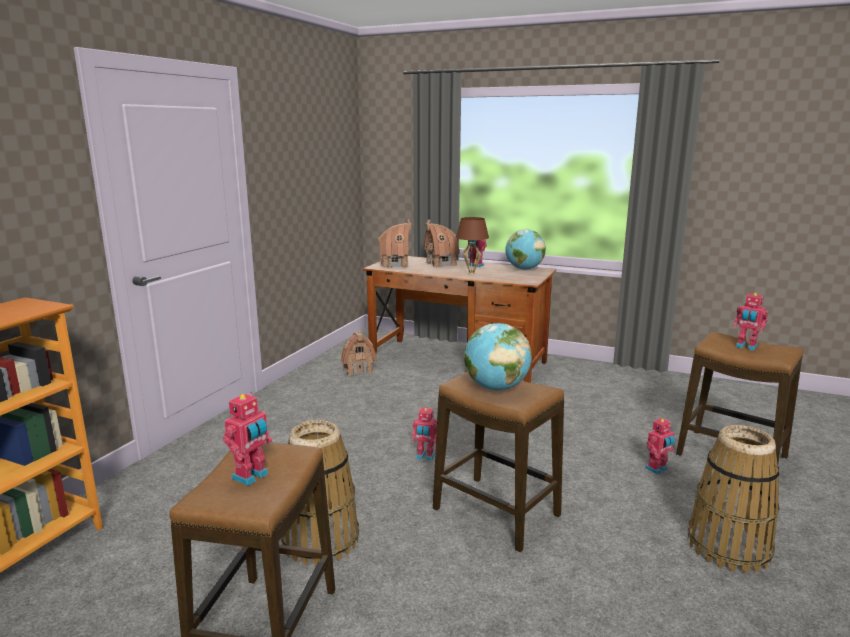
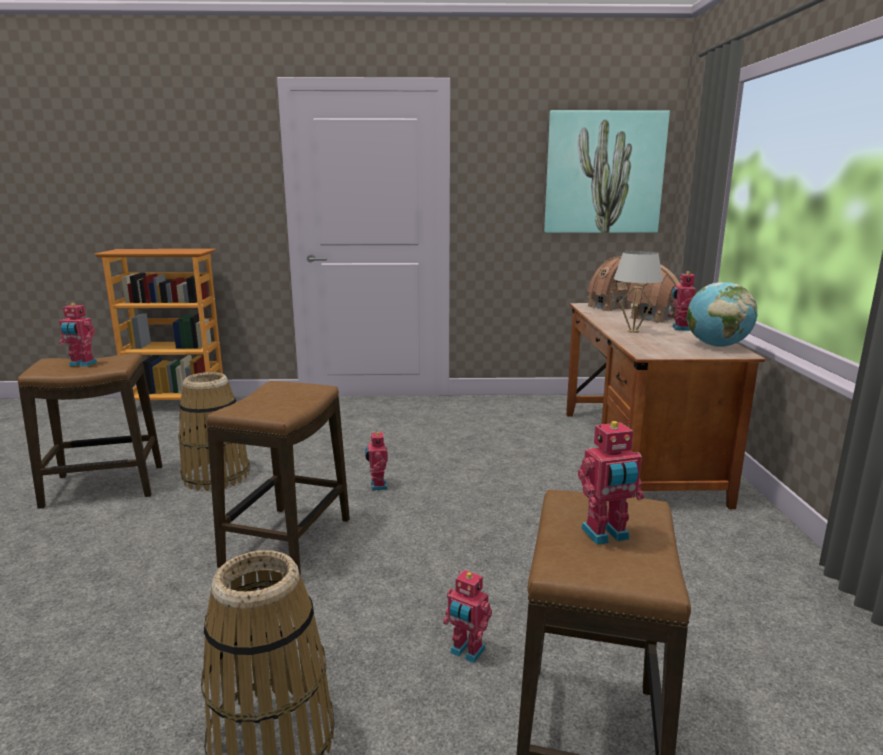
camera: 65 degrees right, 0 degrees up
toy house [341,330,377,376] -> none
brown table lamp [456,217,489,275] -> white table lamp [614,251,663,333]
globe [464,323,532,390] -> none
toy robot [734,292,768,351] -> toy robot turned 120 degrees counterclockwise [578,421,644,545]
none -> picture [544,110,670,233]

